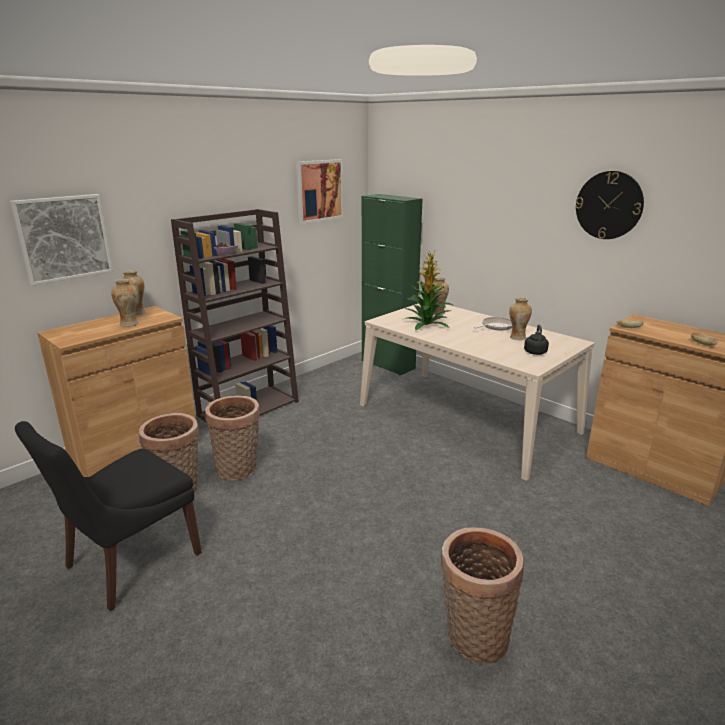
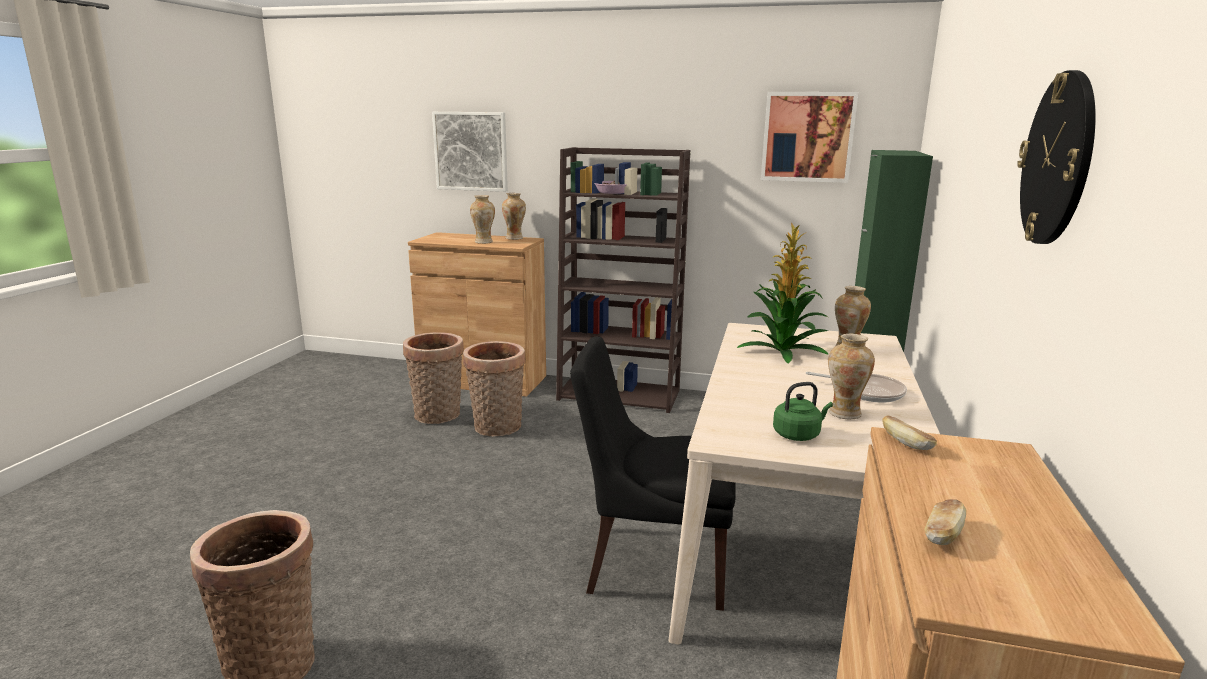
camera: 60 degrees right, 5 degrees down
black chair [15,421,202,611] -> black chair moved to [570,336,736,611]
black kettle [524,324,549,355] -> green kettle [773,382,833,441]

